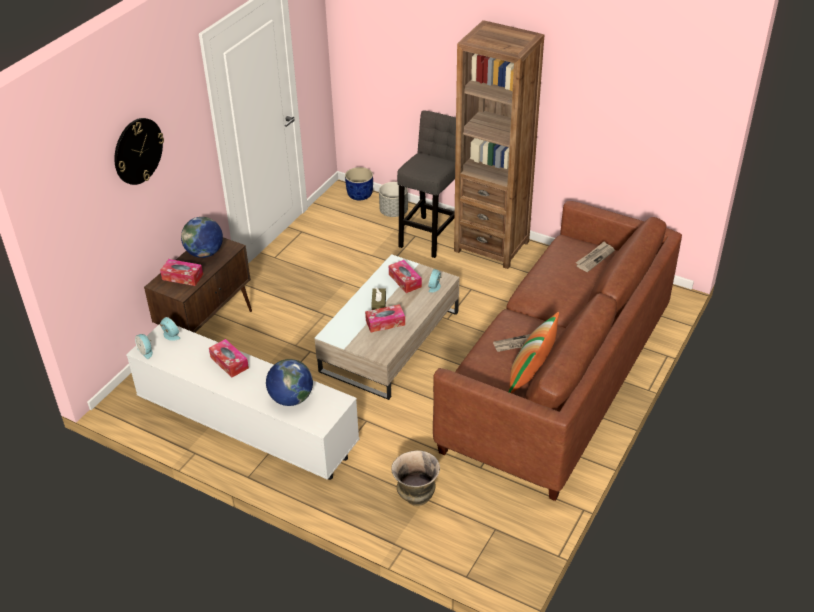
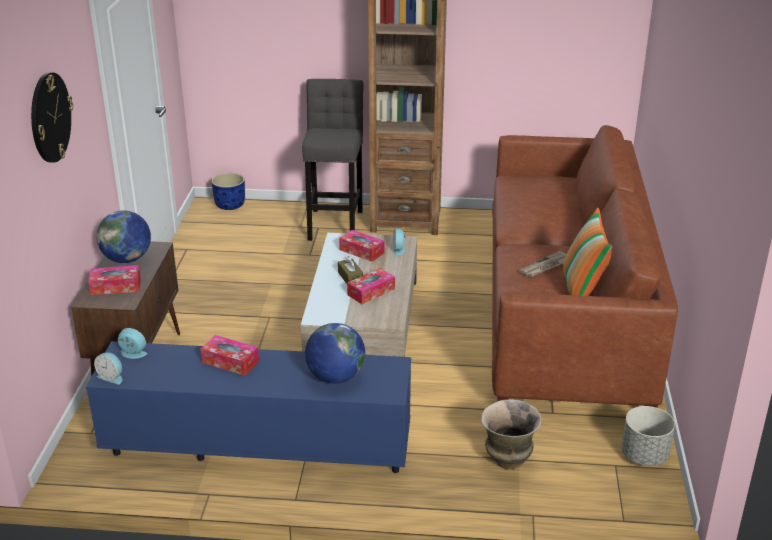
camera: 25 degrees left, 10 degrees down
white tv stand [126,324,359,480] -> blue tv stand [86,341,411,473]
grey planter [379,182,408,217] -> grey planter moved to [621,406,675,466]
newspaper [576,241,615,272] -> none

